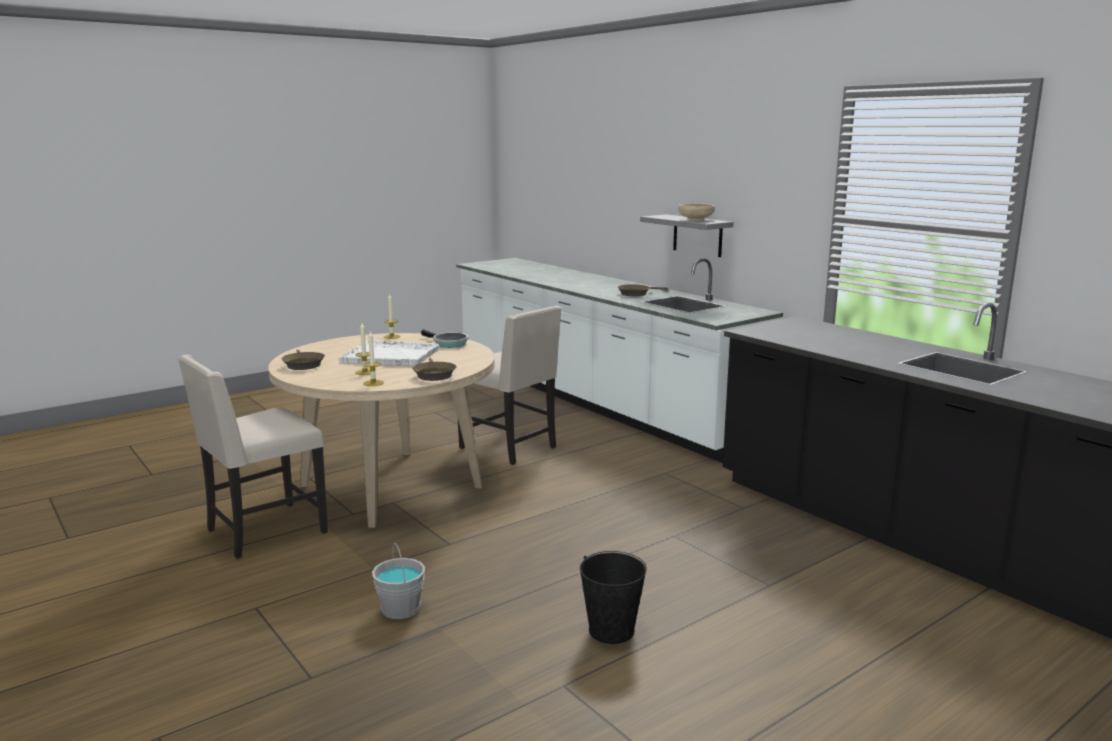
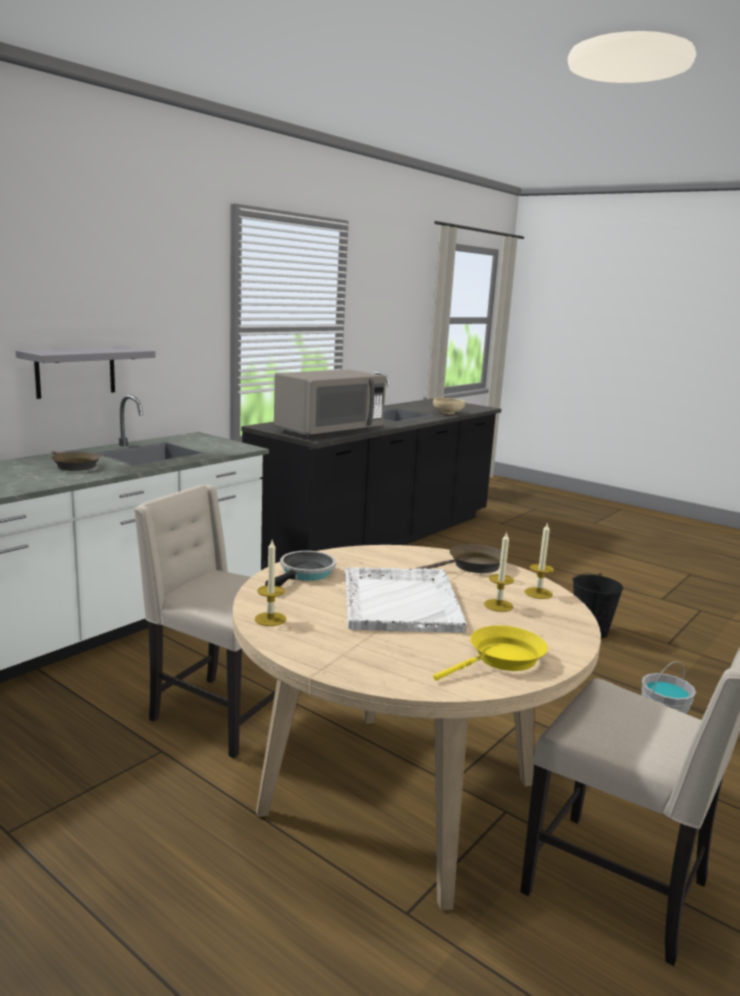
camera: 105 degrees left, 0 degrees up
brown frying pan [281,350,325,370] -> yellow frying pan [433,625,548,681]
beige chair [458,306,562,465] -> beige chair turned 90 degrees counterclockwise [134,485,275,758]
beige bowl [678,203,715,221] -> beige bowl moved to [433,398,465,414]
none -> grey microwave [274,370,386,438]

